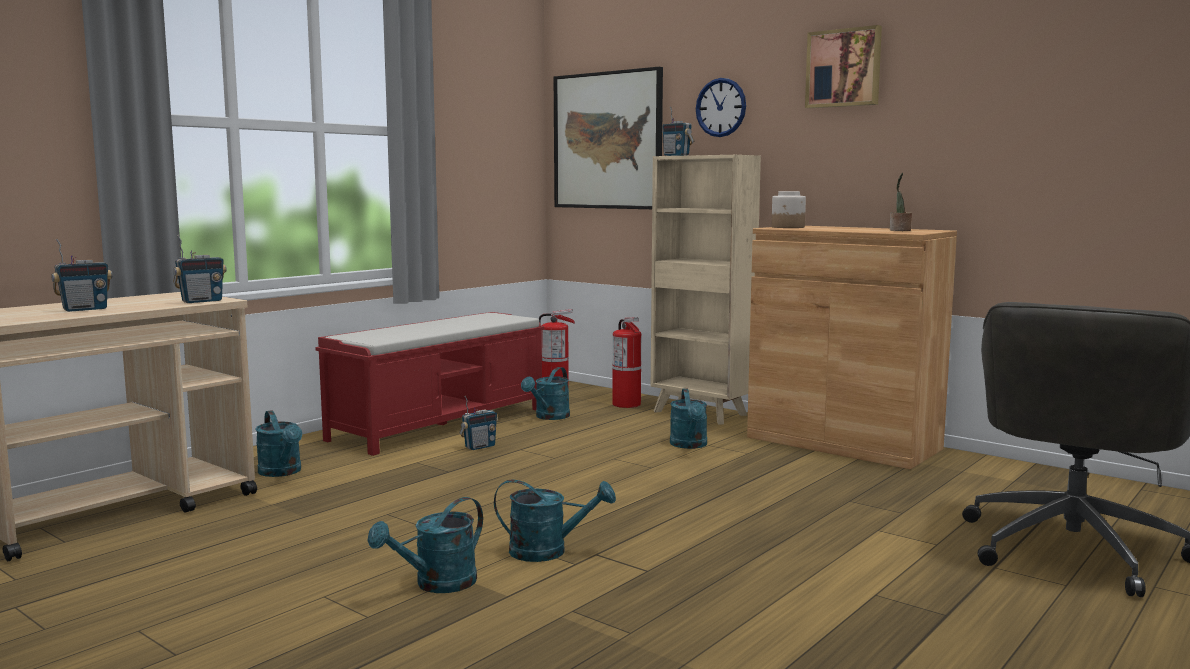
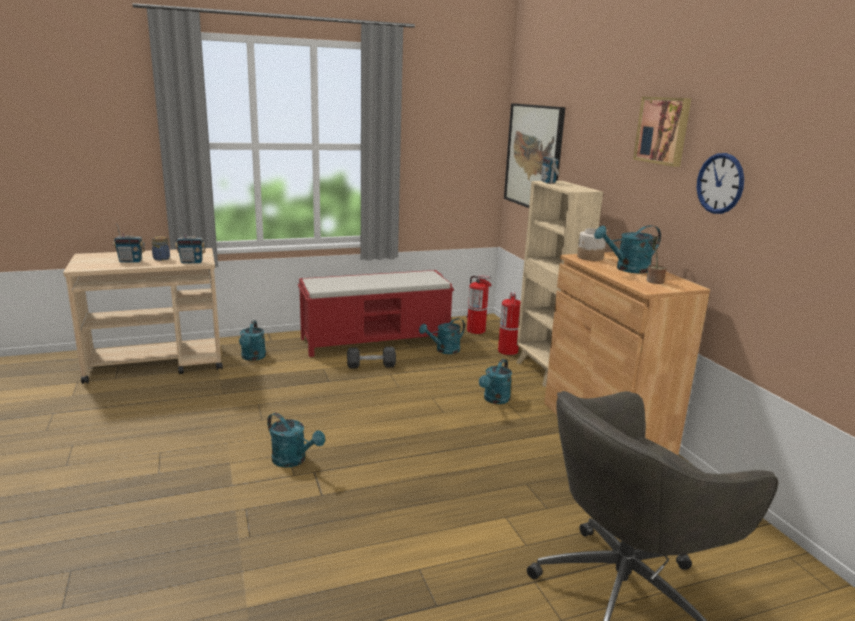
camera: 30 degrees right, 10 degrees up
turquoise watering can [368,497,483,593] -> turquoise watering can moved to [594,225,661,274]
radio [459,396,498,450] -> black dumbbell [347,347,396,369]
wall clock [696,78,746,137] -> wall clock moved to [697,153,744,214]
none -> jar [151,236,170,261]

